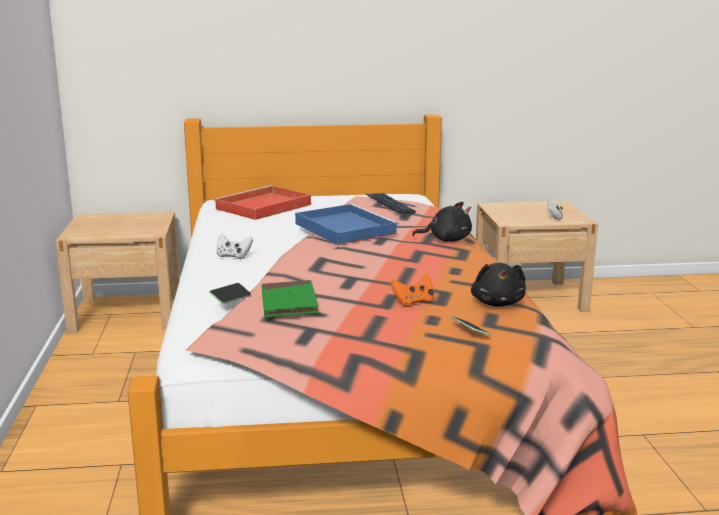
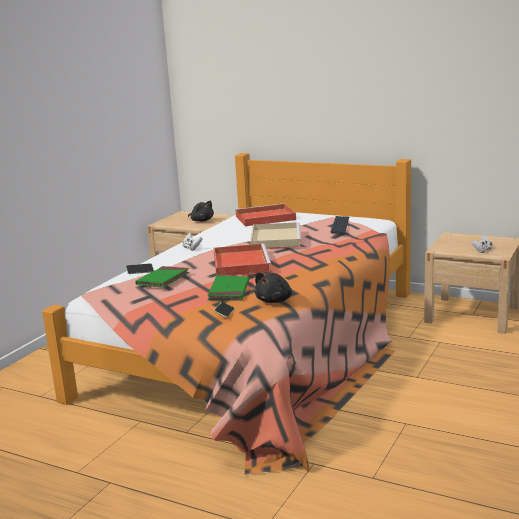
camera: 35 degrees right, 0 degrees up
blue tray [295,204,399,245] -> beige tray [250,222,301,249]
orange game controller [391,274,434,306] -> green book [207,276,249,301]
black plush toy [412,201,472,242] -> black plush toy moved to [188,201,214,222]
none -> red tray [213,244,272,276]

